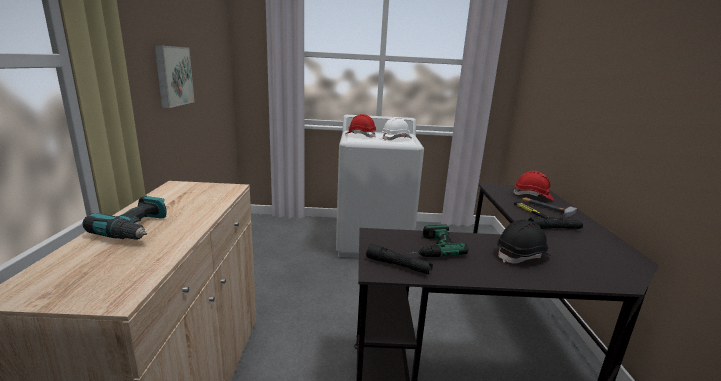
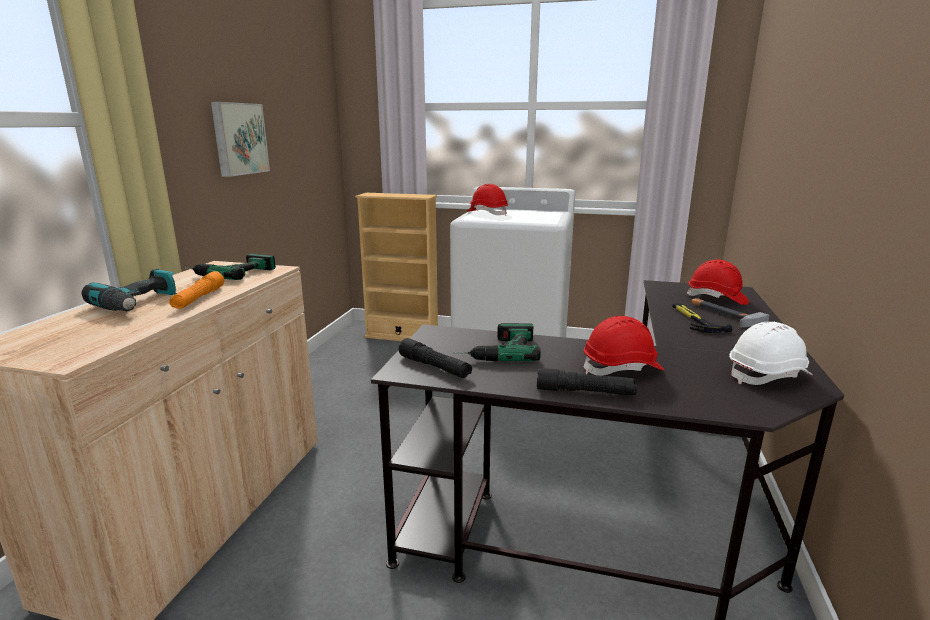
camera: 15 degrees right, 0 degrees up
white hard hat [382,117,412,140] -> white hard hat moved to [729,322,813,385]
black hard hat [497,220,550,264] -> red hard hat [584,316,664,376]
black flashlight [528,217,583,229] -> black flashlight moved to [537,368,637,395]
none -> orange flashlight [169,271,224,309]
none -> power drill [185,254,276,280]
none -> beige bookcase [355,193,438,341]

